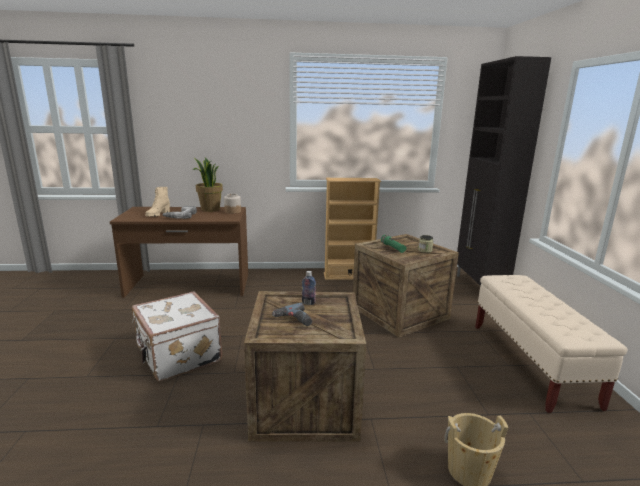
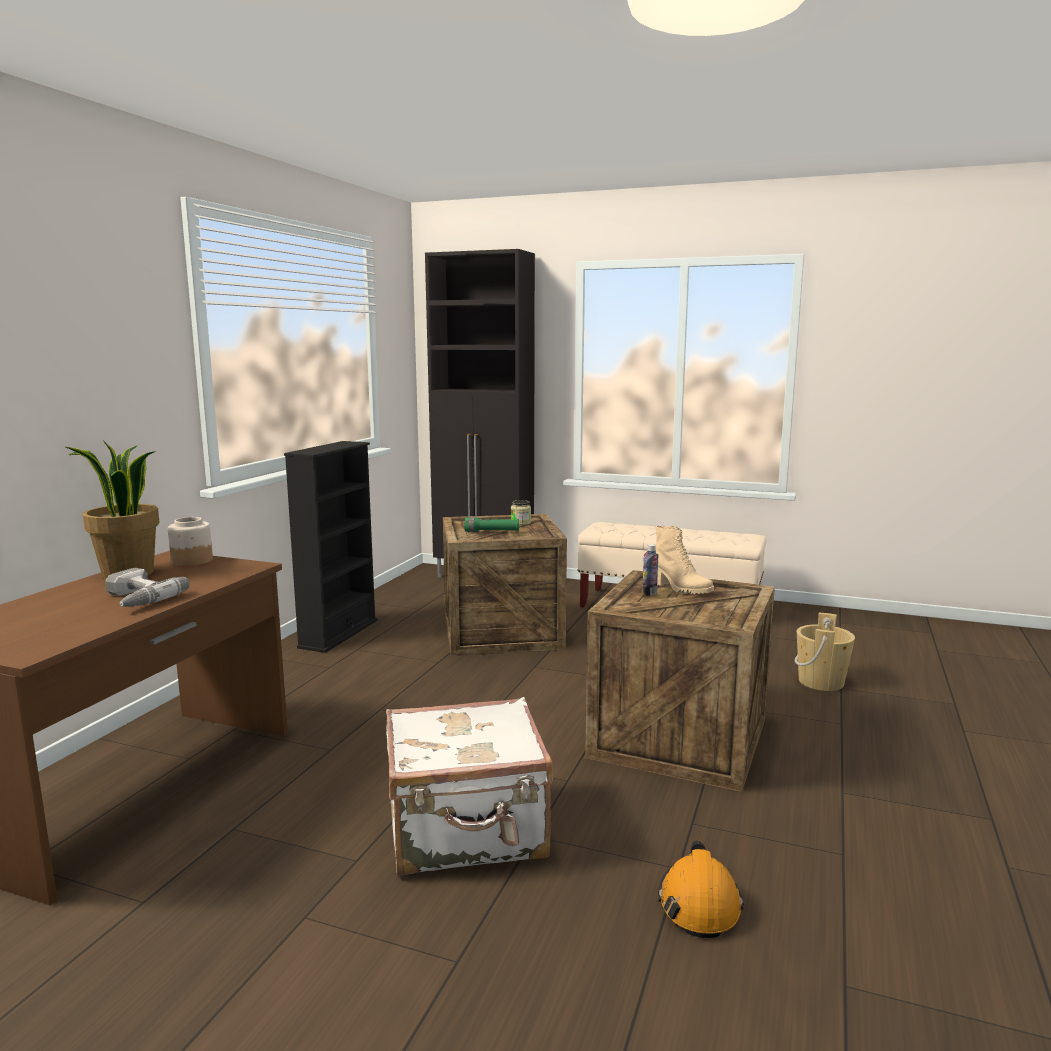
camera: 65 degrees left, 5 degrees down
beige boot [145,187,170,217] -> beige boot moved to [655,526,714,594]
power drill [272,303,312,326] -> none
beige bookcase [324,178,381,280] -> black bookcase [284,441,378,653]
none -> orange hard hat [658,840,744,938]

